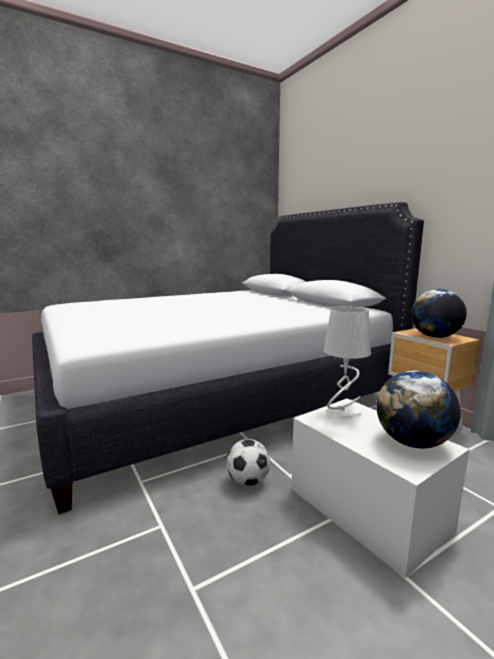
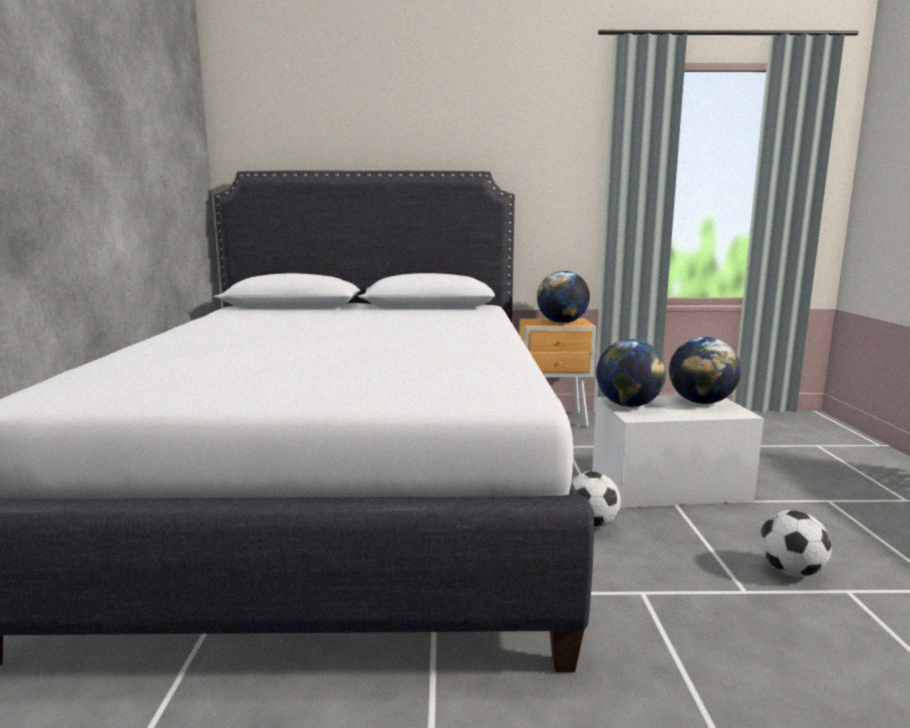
camera: 60 degrees left, 0 degrees up
grey table lamp [324,306,371,418] -> globe [596,339,666,407]
none -> football [759,510,832,577]

